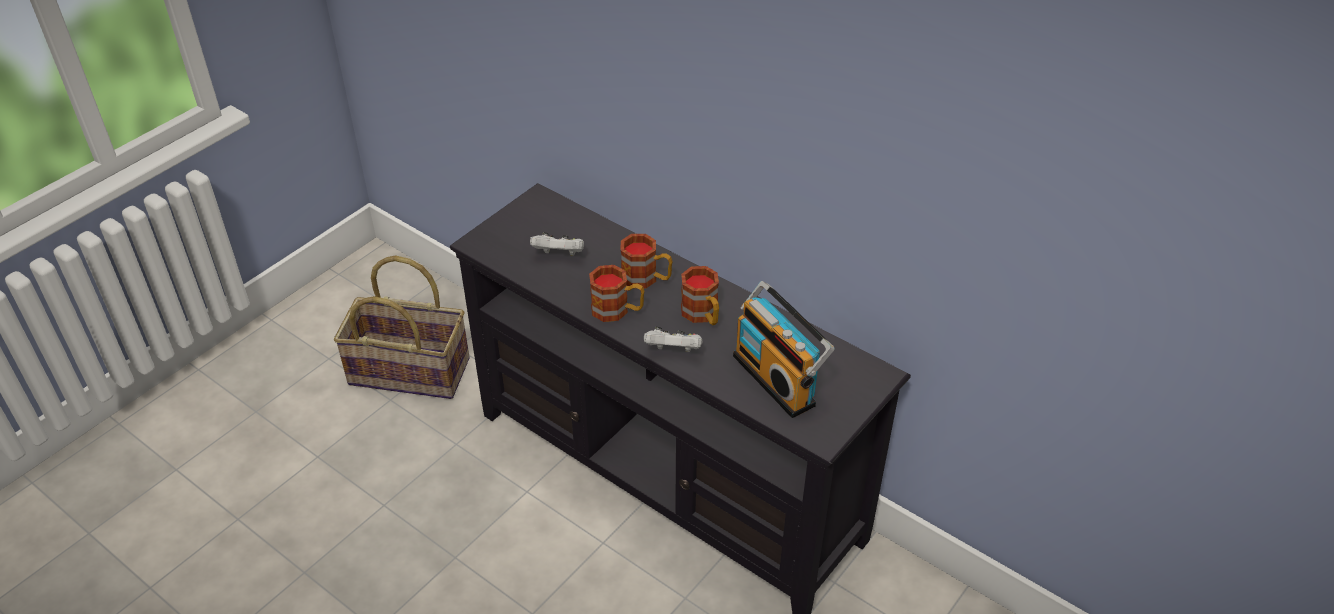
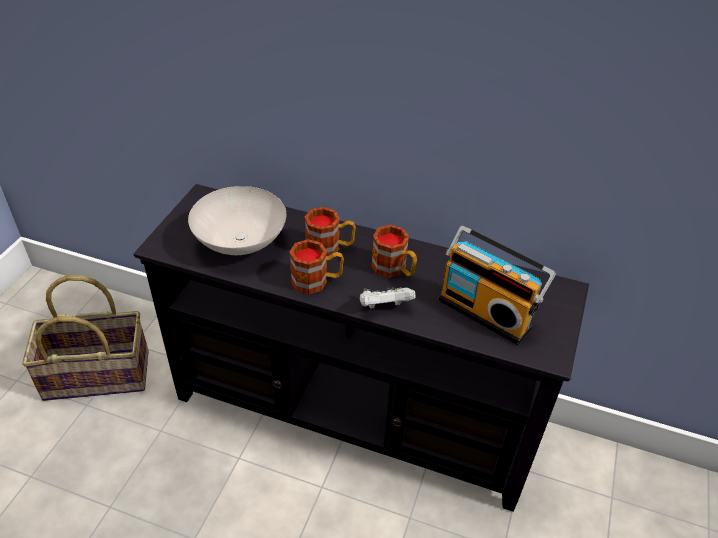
camera: 20 degrees left, 0 degrees up
white game controller [530,232,584,256] -> white bowl [188,186,286,255]

